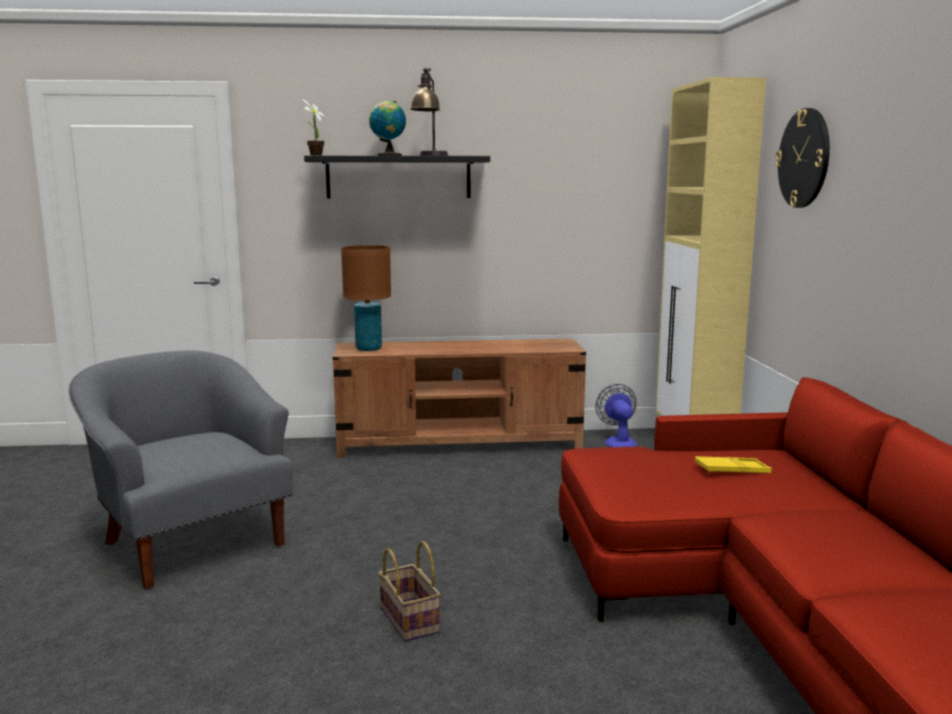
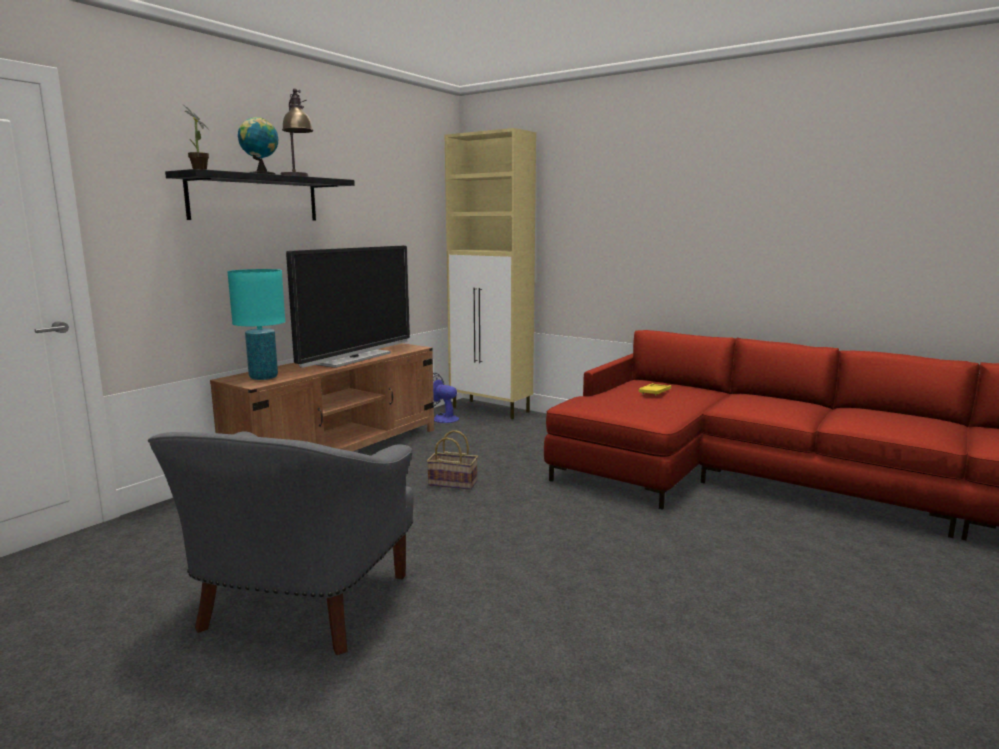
camera: 50 degrees left, 0 degrees up
grey armchair [69,350,293,589] -> grey armchair turned 75 degrees counterclockwise [148,431,414,655]
brown table lamp [341,245,391,351] -> turquoise table lamp [227,269,285,380]
basket [378,541,441,642] -> basket moved to [427,430,478,490]
wall clock [775,108,830,208] -> none
none -> television [286,246,410,368]

